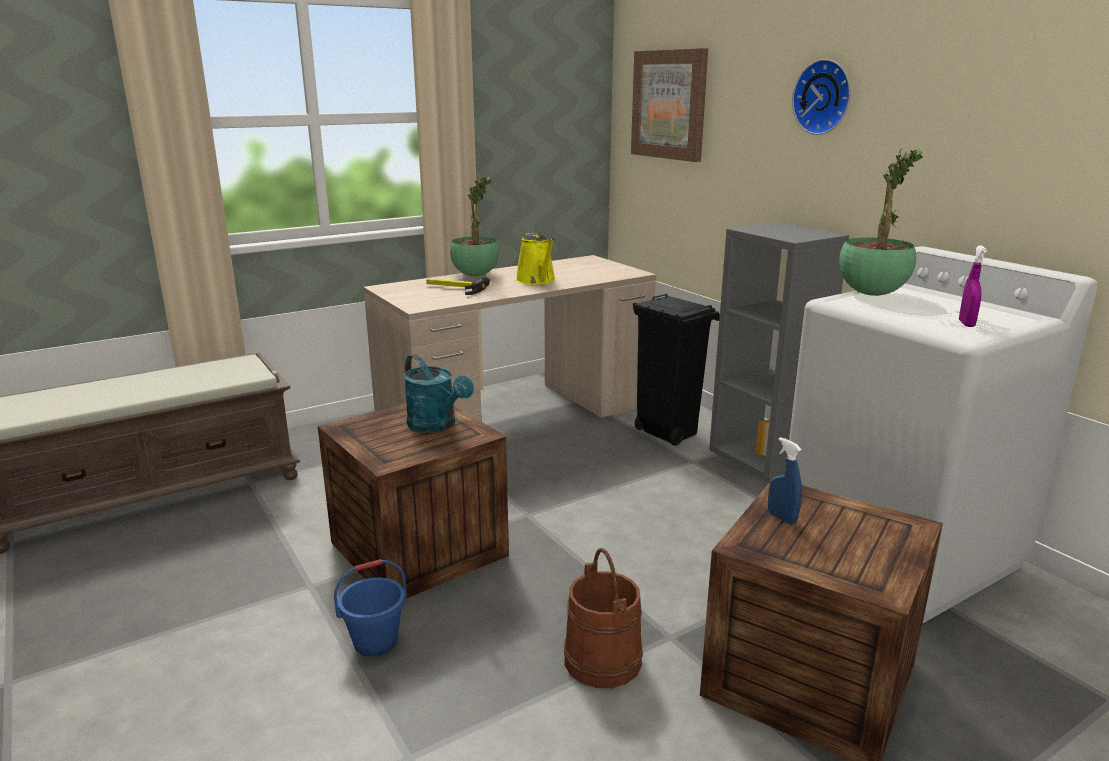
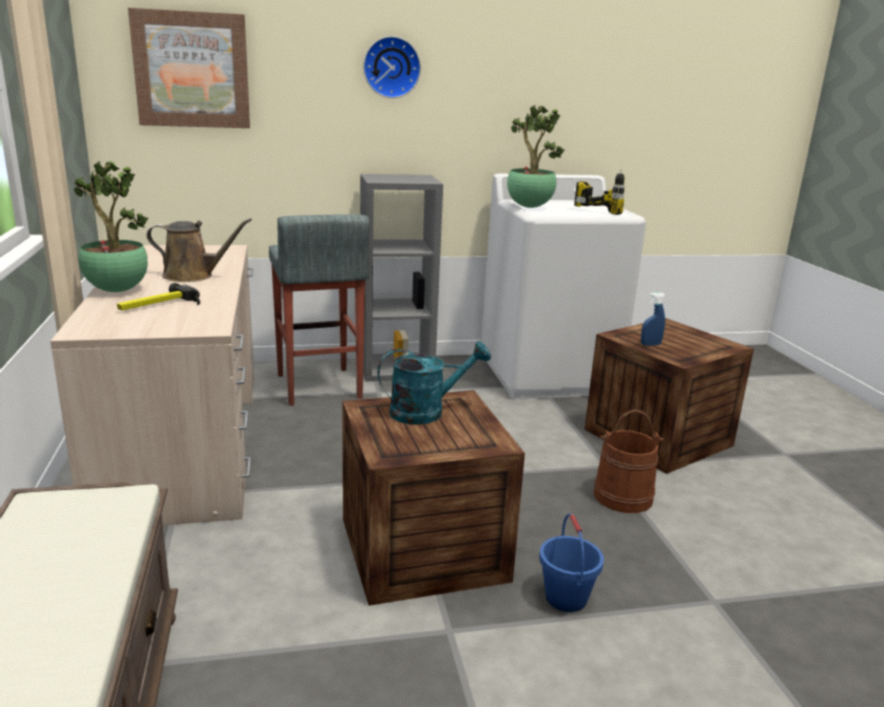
camera: 70 degrees left, 0 degrees up
yellow watering can [516,233,556,285] -> brown watering can [147,218,252,282]
black trash can [633,294,720,446] -> grey stool [269,214,369,406]
purple spray bottle [959,245,987,327] -> power drill [574,170,625,215]

